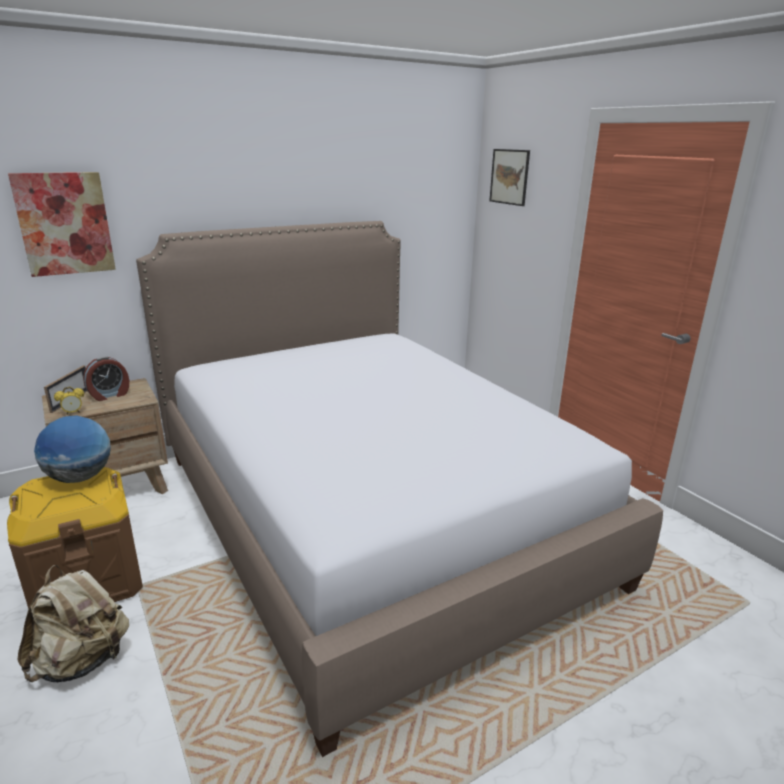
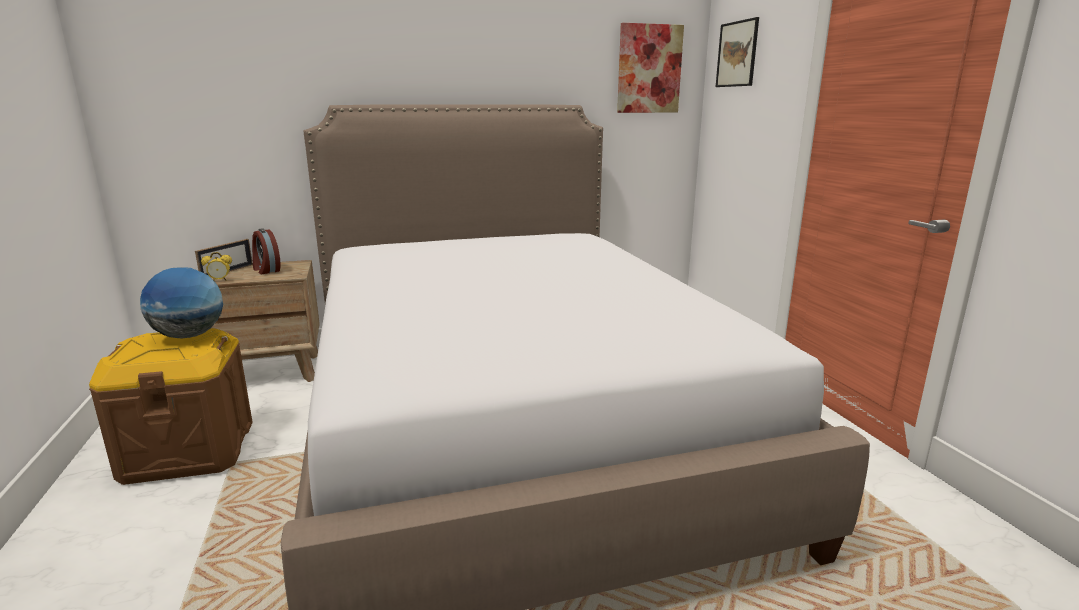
camera: 15 degrees right, 5 degrees down
picture [8,172,116,277] -> picture moved to [617,23,684,113]
beige backpack [18,565,129,682] -> none
alarm clock [83,357,129,401] -> alarm clock turned 75 degrees clockwise [252,228,281,274]

